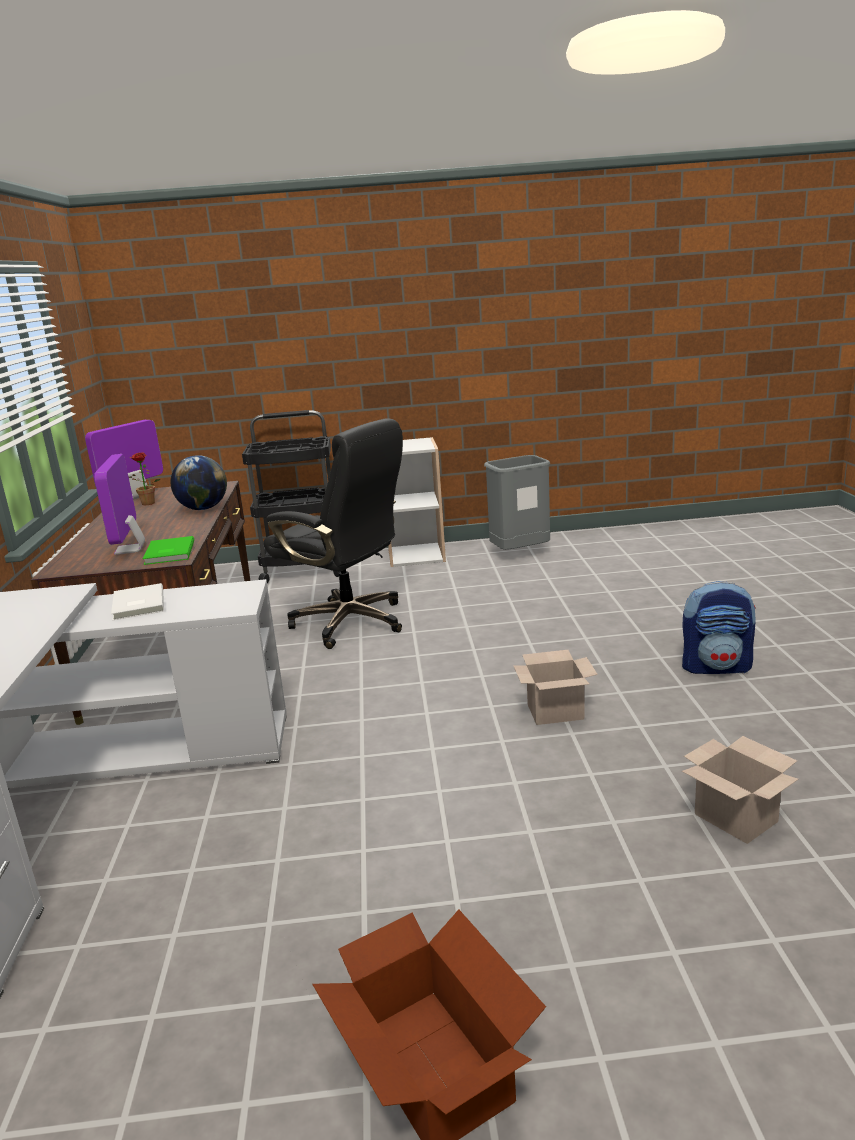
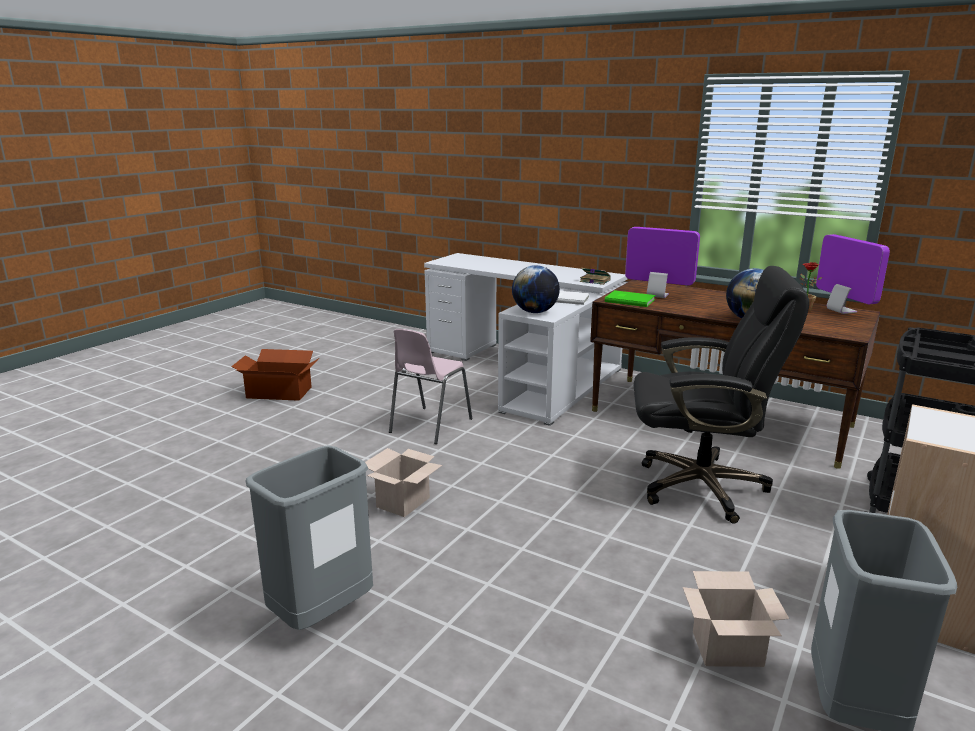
camera: 125 degrees right, 0 degrees up
black office chair [264,419,403,649] -> black office chair turned 150 degrees counterclockwise [634,266,809,524]
backpack [682,581,756,674] -> grey trash can [245,445,373,630]
cardboard box [682,736,799,844] -> cardboard box moved to [683,571,789,667]
none -> pink chair [389,329,472,444]
none -> globe [512,265,560,313]
none -> book [580,268,611,285]

